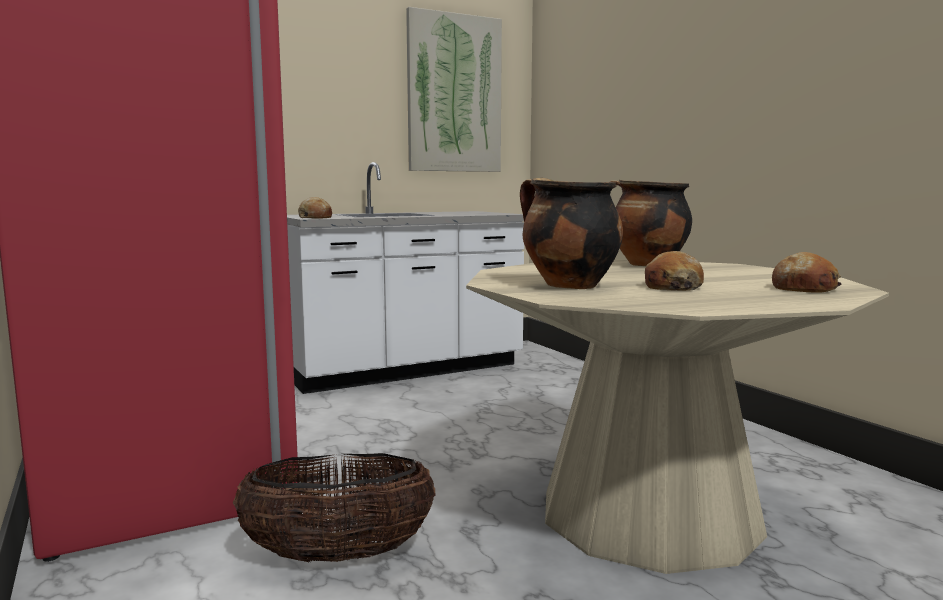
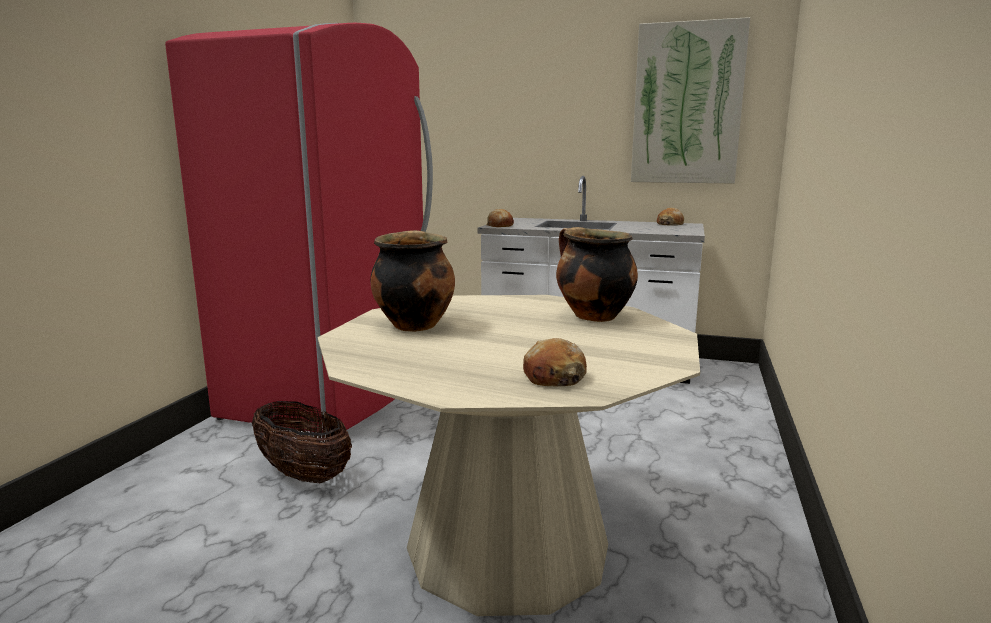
camera: 45 degrees right, 5 degrees up
bread [645,251,704,291] -> bread moved to [657,208,684,226]

